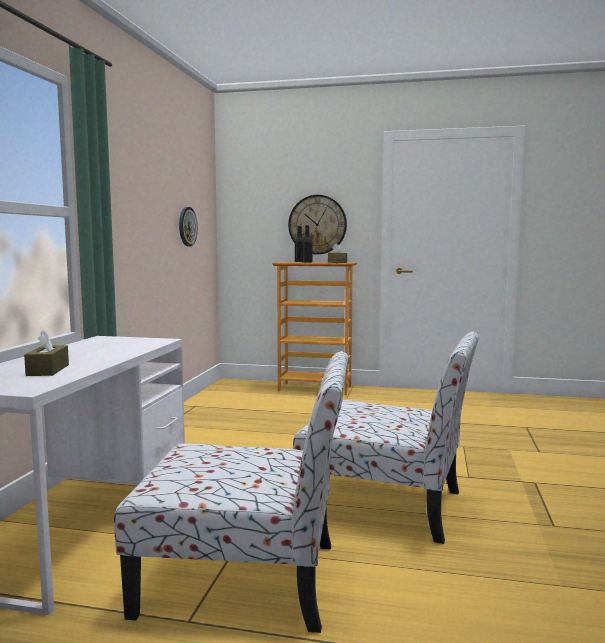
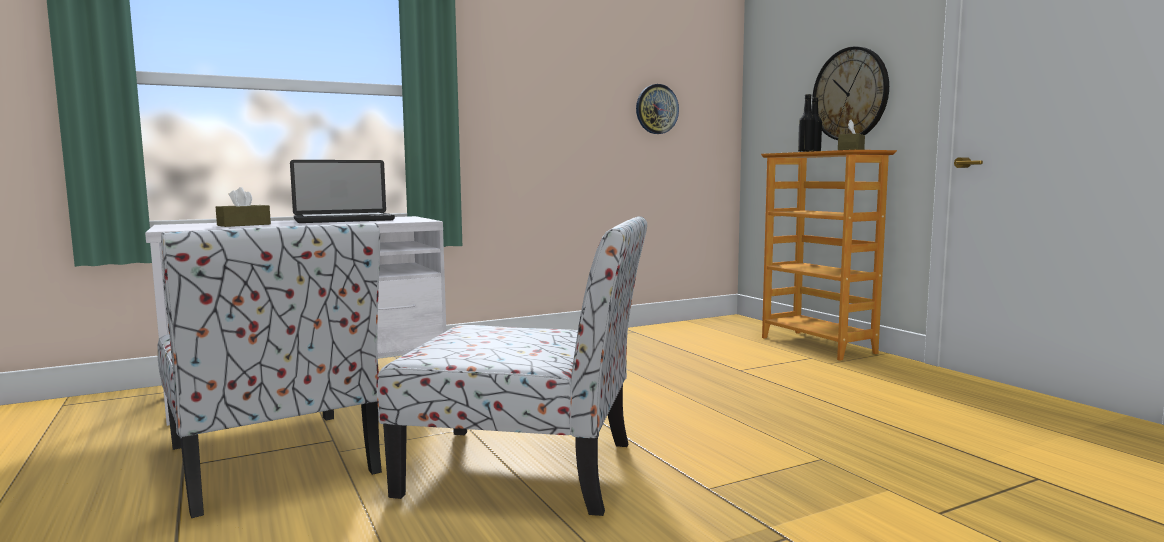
camera: 50 degrees right, 0 degrees up
chair [293,331,479,544] -> chair turned 60 degrees counterclockwise [376,216,647,516]
none -> laptop [290,160,395,223]

